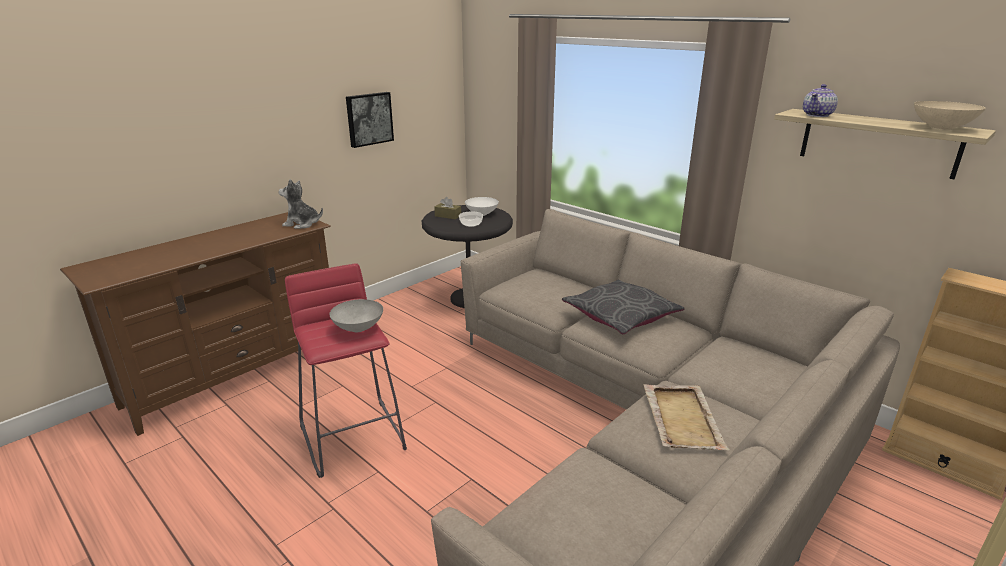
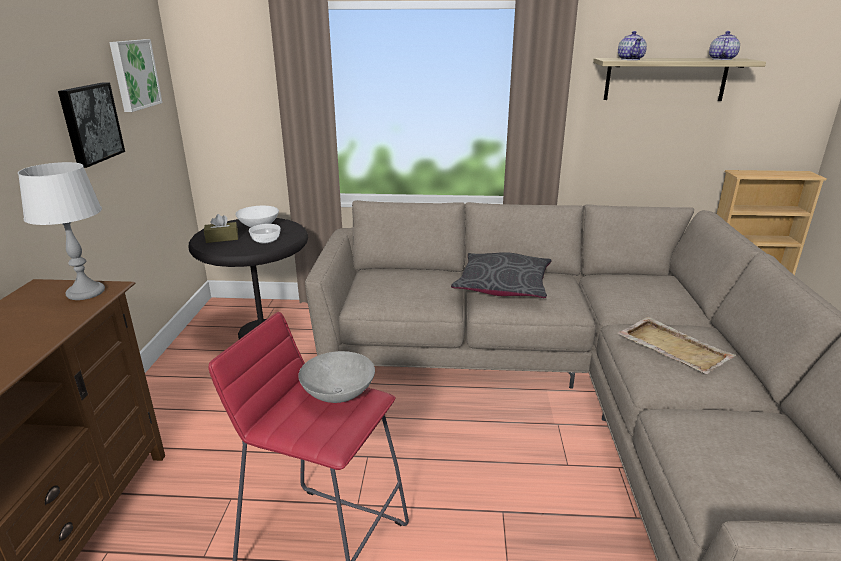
camera: 40 degrees left, 0 degrees up
plush toy [279,179,323,229] -> grey table lamp [18,162,105,300]
beige bowl [914,101,985,130] -> teapot [709,31,740,60]
none -> picture [109,39,162,112]

